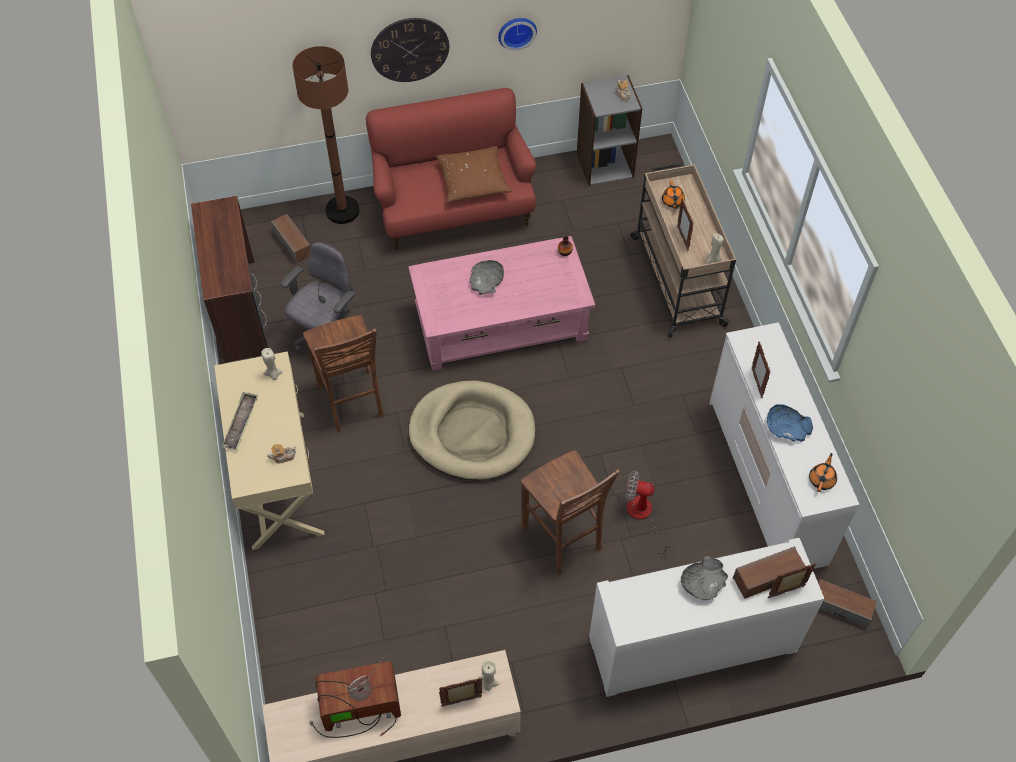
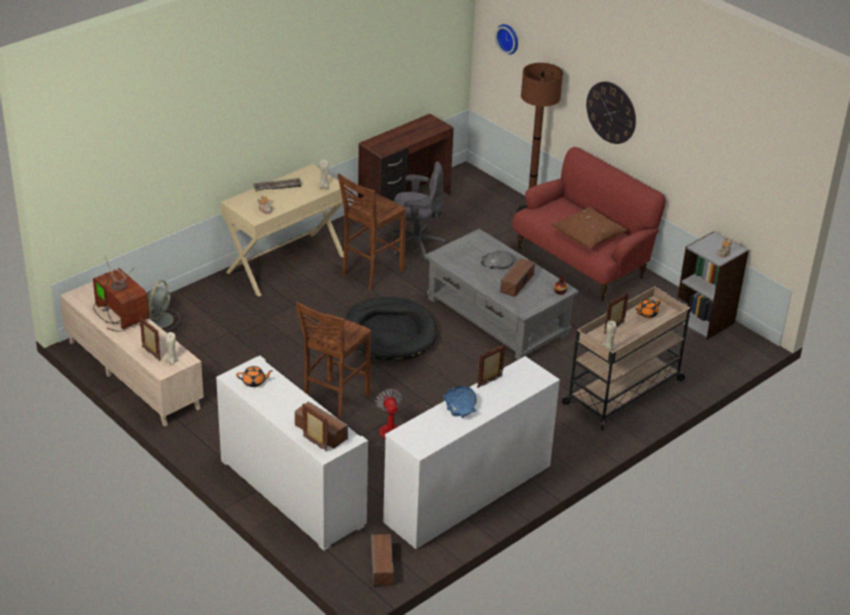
camera: 60 degrees right, 20 degrees down
speaker [271,214,311,264] -> speaker moved to [500,257,535,297]
pink coffee table [408,236,595,371] -> grey coffee table [425,229,579,360]
beige dog bed [409,380,535,480] -> black dog bed [345,297,438,361]
wall clock [498,18,537,51] -> wall clock moved to [495,24,518,55]
grey bowl [681,556,728,600] -> none
orange teapot [809,453,837,492] -> orange teapot moved to [236,366,273,387]
none -> grey fan [147,280,180,331]

